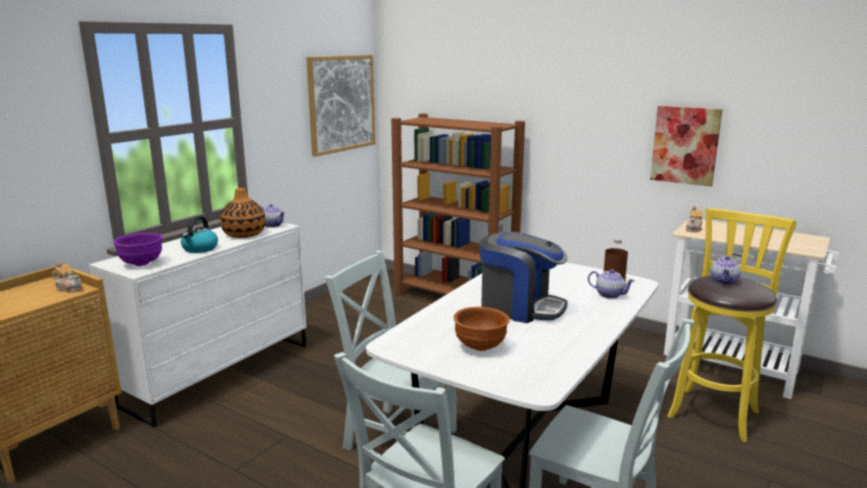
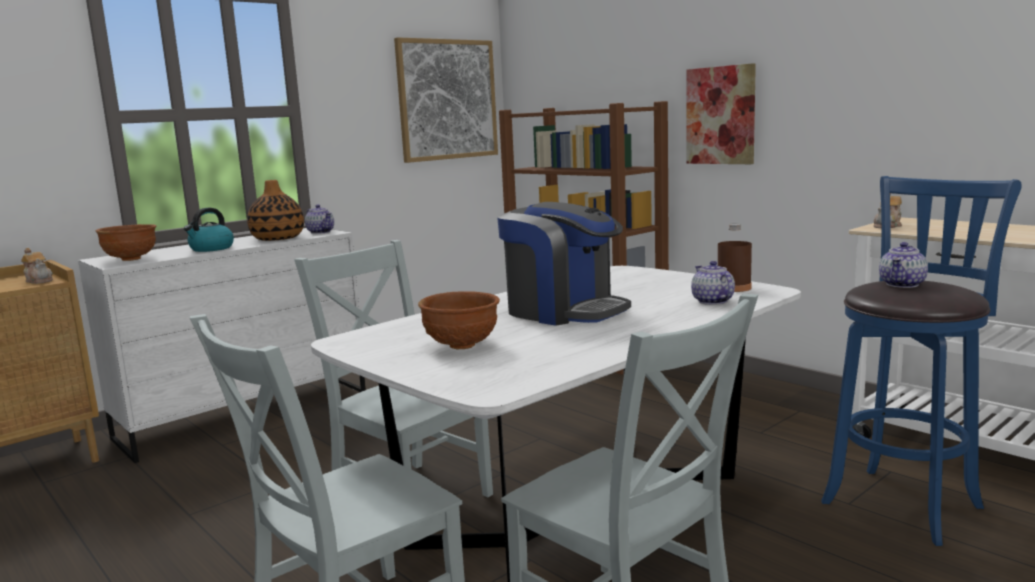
camera: 15 degrees right, 5 degrees down
purple bowl [113,233,163,266] -> brown bowl [96,224,157,261]
teapot [588,269,635,299] -> teapot turned 150 degrees counterclockwise [691,261,735,305]
picture [650,106,723,187] -> picture moved to [687,63,756,164]
yellow stool [667,208,797,442] -> blue stool [821,176,1022,546]

